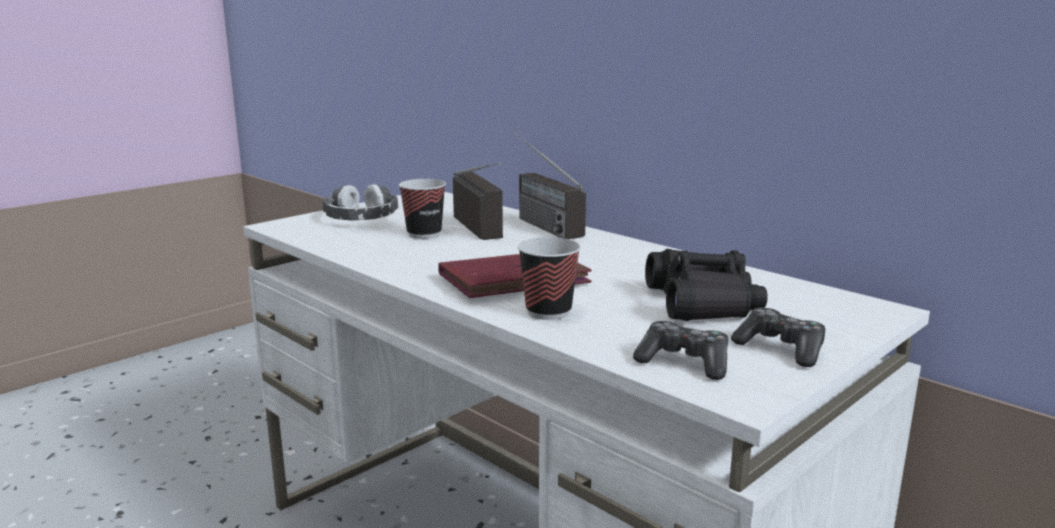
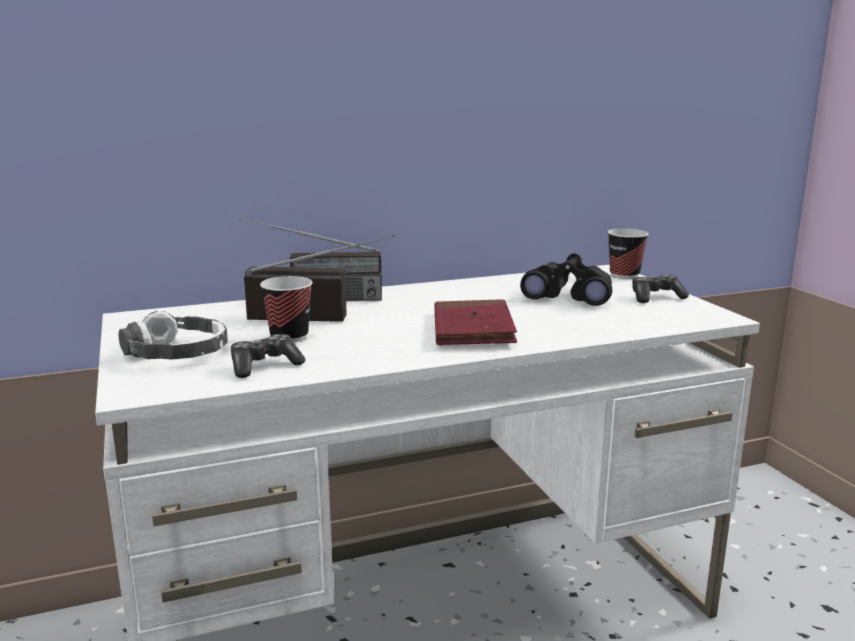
camera: 65 degrees left, 0 degrees up
cup [518,237,581,320] -> cup moved to [608,228,648,279]
game controller [633,321,729,380] -> game controller moved to [231,334,305,378]

